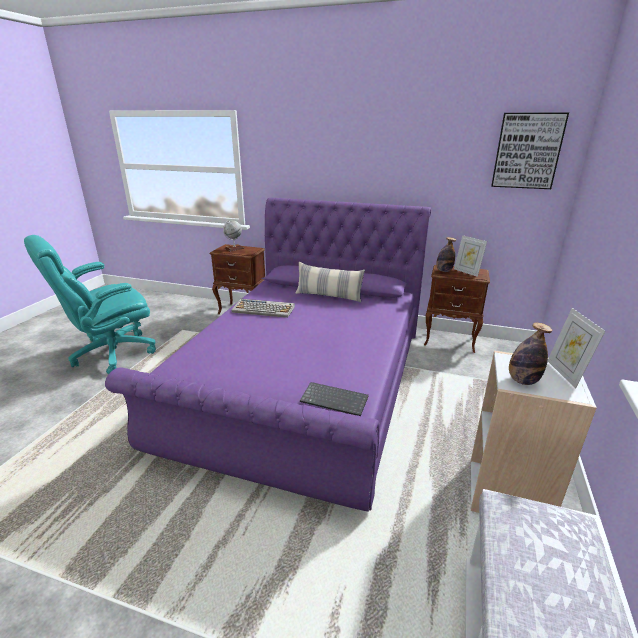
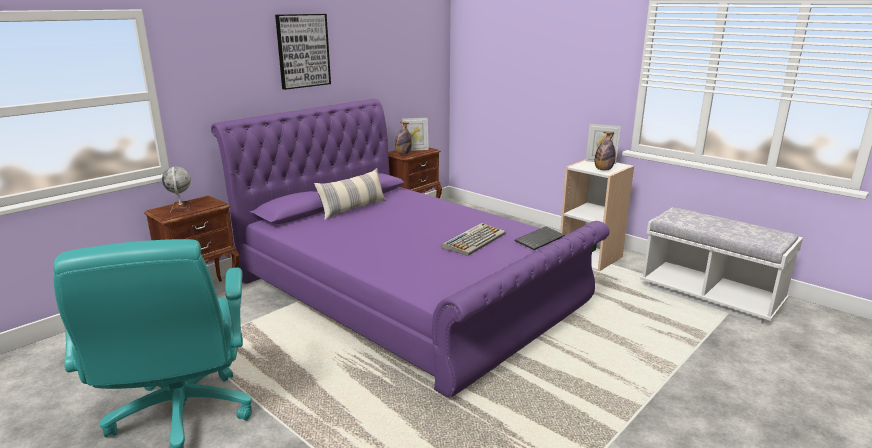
camera: 65 degrees left, 5 degrees down
keyboard [232,299,295,318] -> keyboard moved to [442,223,506,256]
picture [491,113,569,189] -> picture moved to [275,14,331,90]

